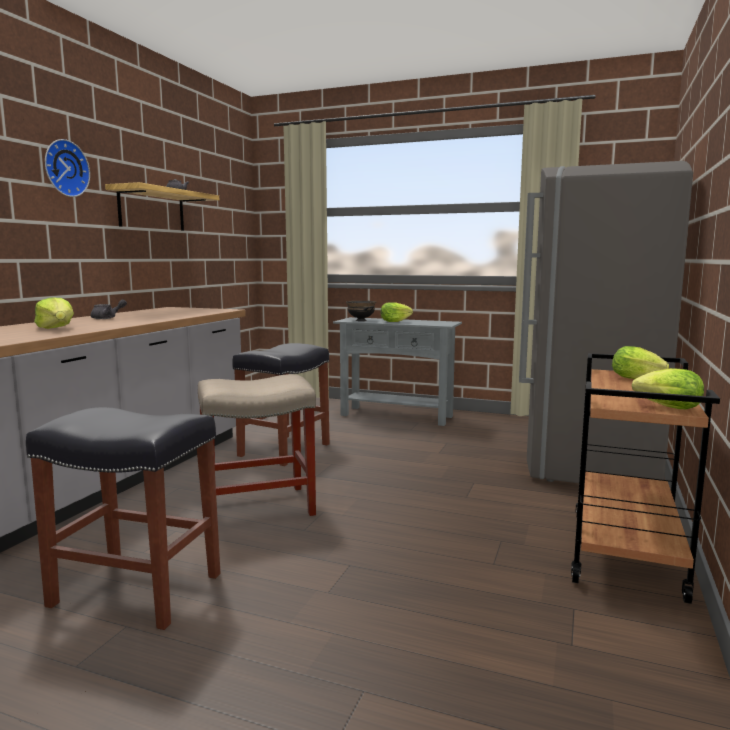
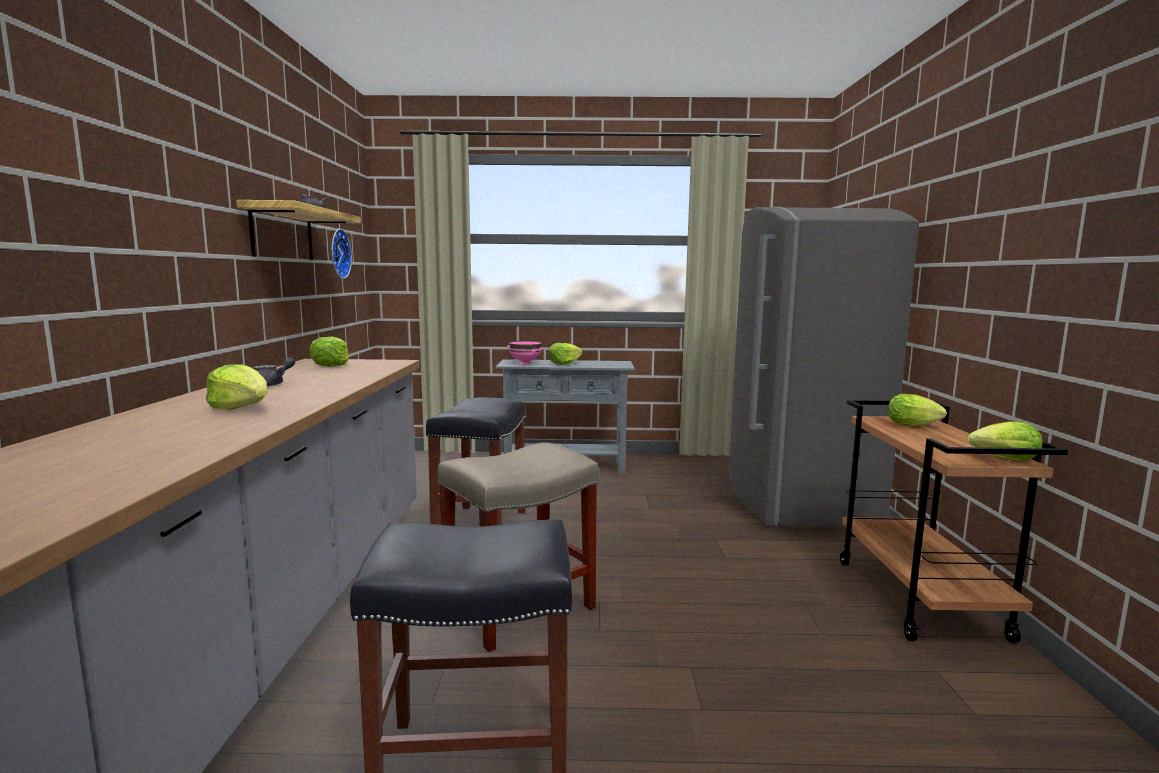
camera: 20 degrees left, 0 degrees up
wall clock [45,139,90,197] -> wall clock moved to [331,229,352,279]
black bowl [346,301,376,321] -> pink bowl [508,341,544,365]
none -> lettuce [309,337,349,367]

